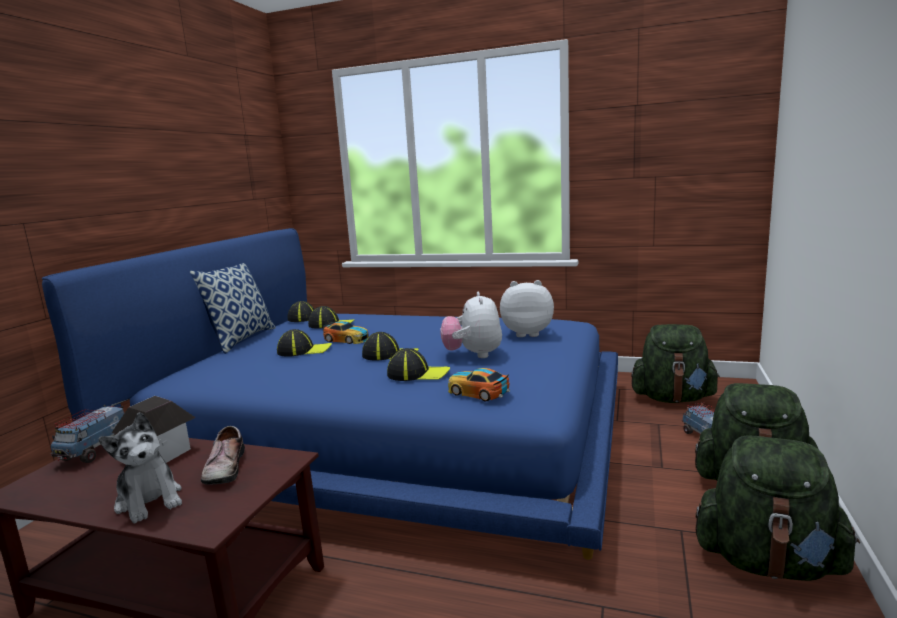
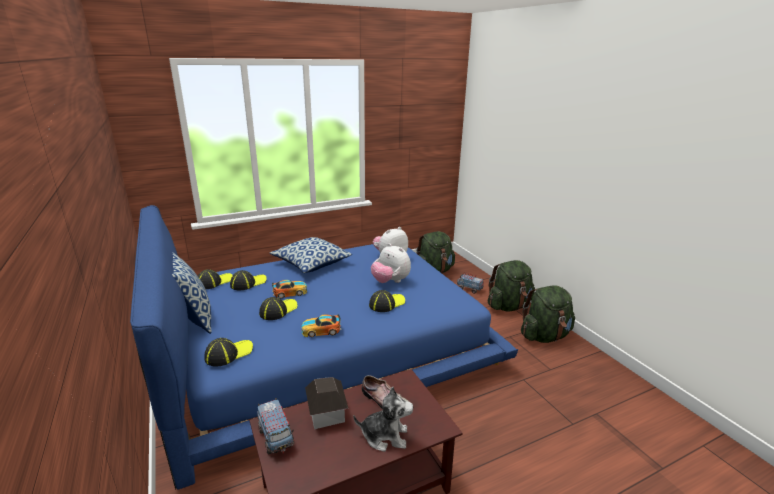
camera: 45 degrees left, 10 degrees up
cap [362,332,419,361] -> cap moved to [204,338,253,366]
toy car [448,368,510,401] -> toy car moved to [301,314,341,337]
none -> pillow [270,237,352,273]

